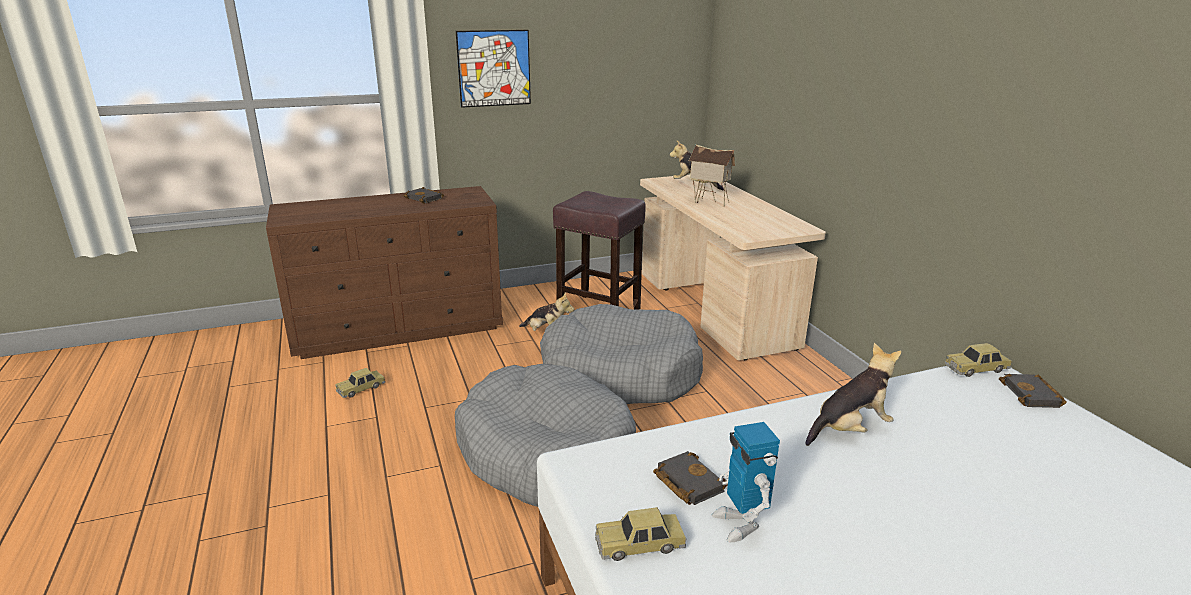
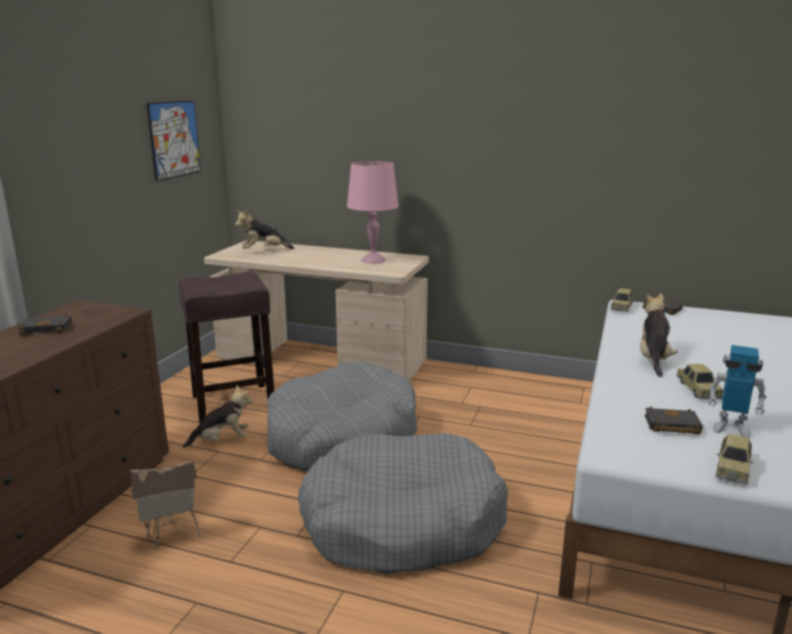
camera: 50 degrees left, 5 degrees down
toy car [335,368,385,398] -> toy car moved to [676,364,723,399]
picture [456,30,531,108] -> picture moved to [146,101,201,181]
toy house [689,145,735,207] -> toy house moved to [130,461,200,549]
none -> pink table lamp [347,161,399,264]

